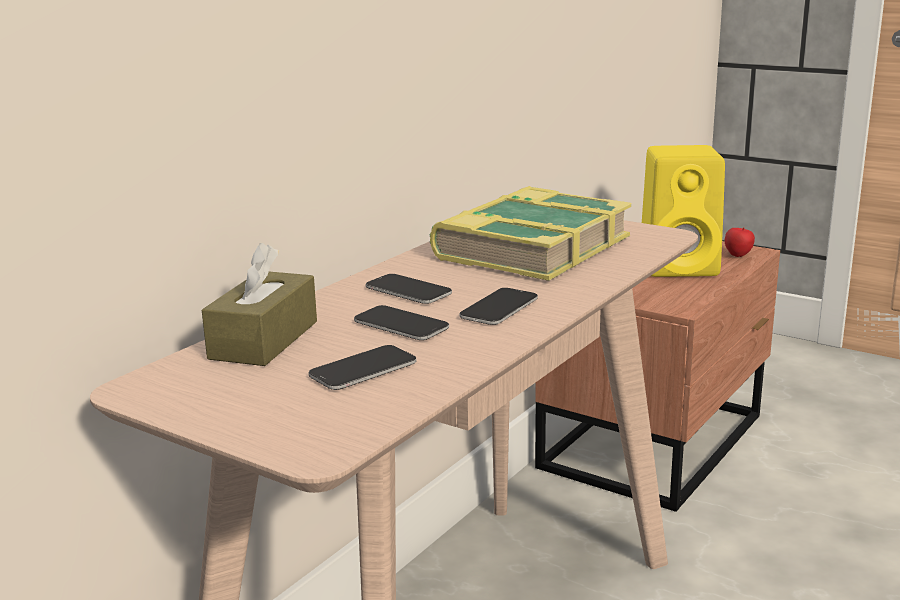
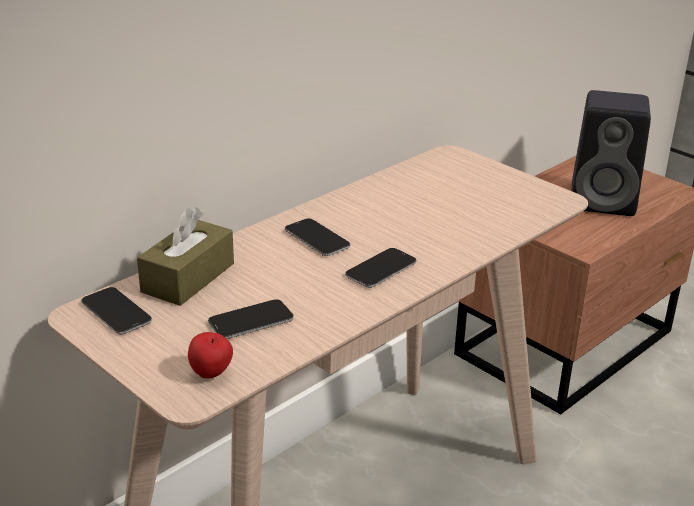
camera: 10 degrees right, 10 degrees up
phone [354,305,449,340] -> phone moved to [81,287,152,334]
book [430,186,632,281] -> none
yellow speaker [642,145,725,277] -> black speaker [571,90,651,216]
apple [725,227,755,257] -> apple moved to [188,332,233,378]

